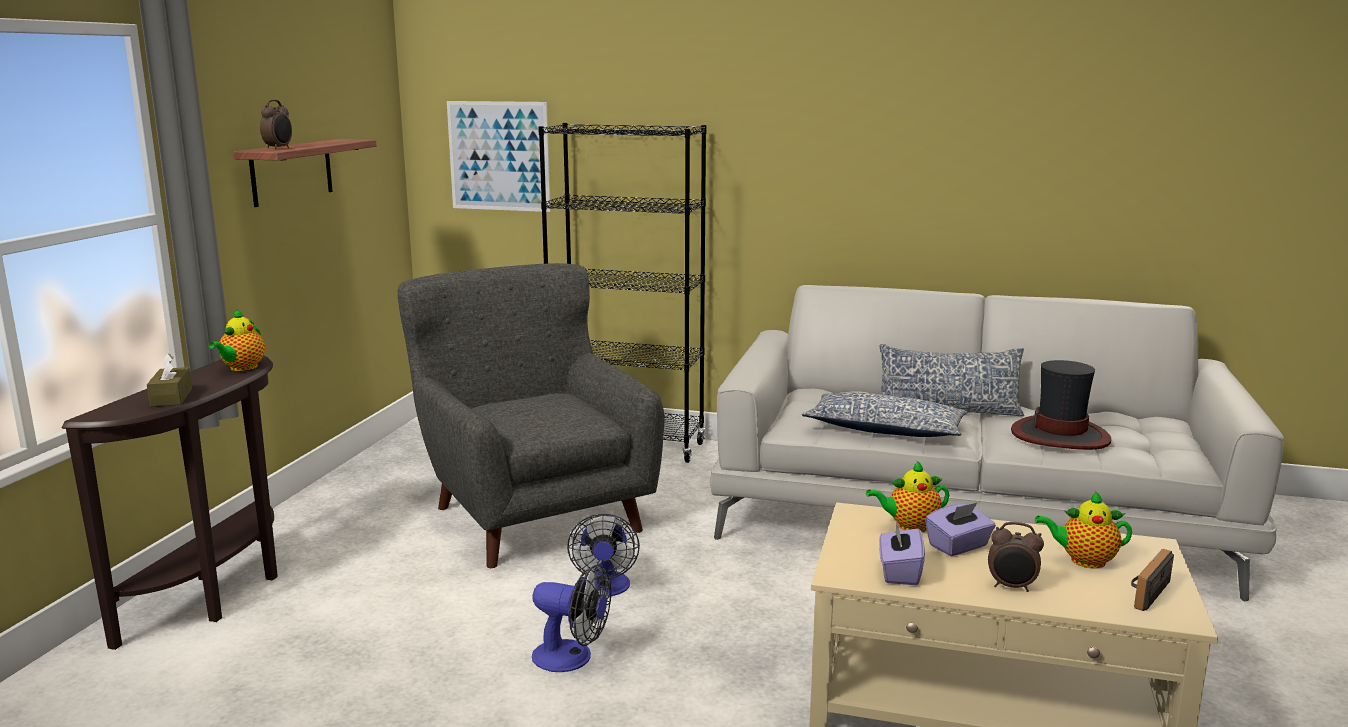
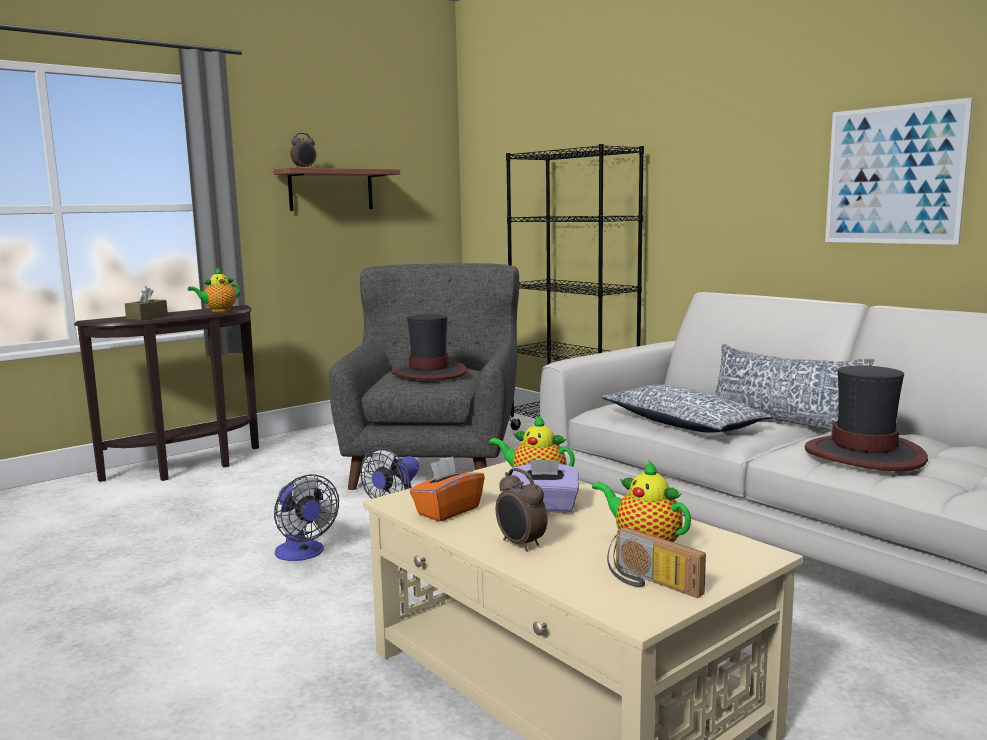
camera: 35 degrees right, 5 degrees down
picture [447,101,551,212] -> picture moved to [825,98,973,245]
purple tissue box [879,520,925,585] -> orange tissue box [409,457,485,522]
radio [1131,549,1174,611] -> radio turned 120 degrees counterclockwise [607,527,706,598]
none -> hat [391,314,467,380]

